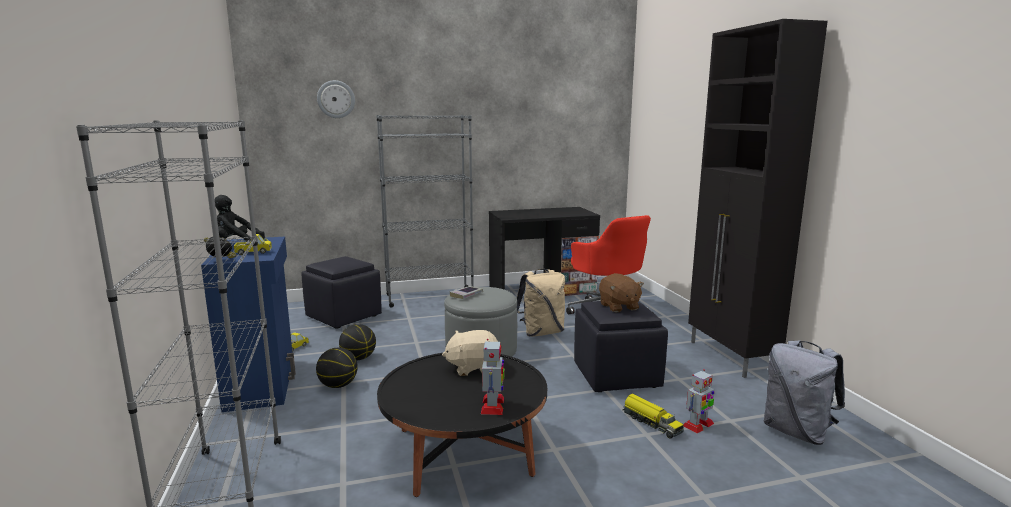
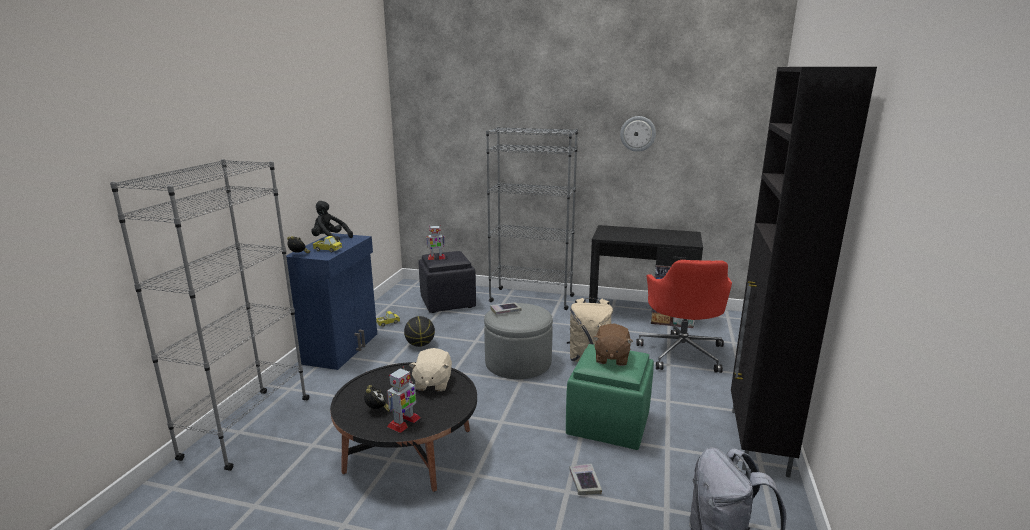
camera: 30 degrees right, 5 degrees up
basketball [316,348,358,388] -> none
wall clock [317,80,355,118] -> wall clock moved to [620,116,656,152]
beige plush toy [442,330,498,376] -> beige plush toy turned 105 degrees counterclockwise [409,348,452,392]
black ottoman [574,301,668,392] -> green ottoman [566,344,654,450]
toy truck [622,393,684,439] -> book [569,464,602,495]
toy robot [684,369,715,433] -> toy robot moved to [426,225,445,260]
none -> alarm clock [364,385,390,412]

